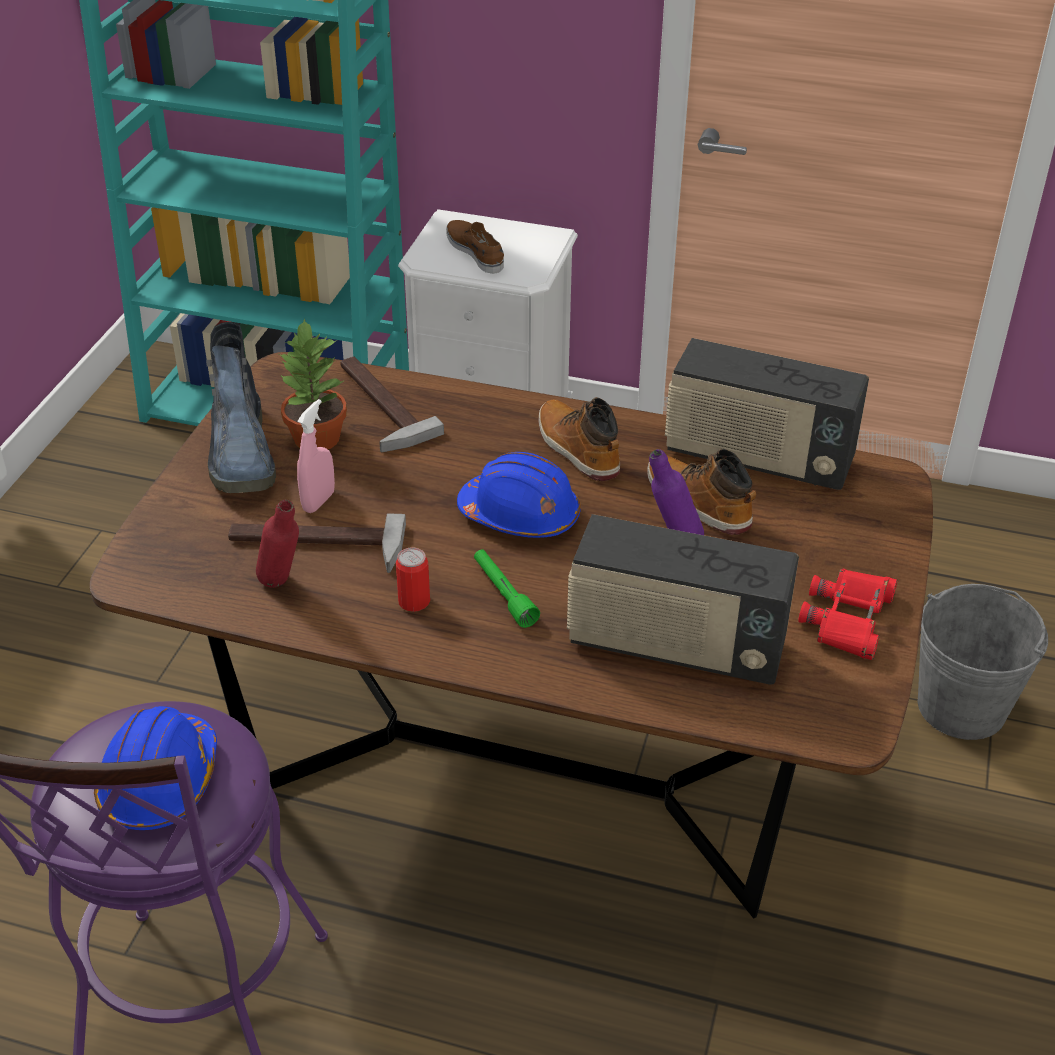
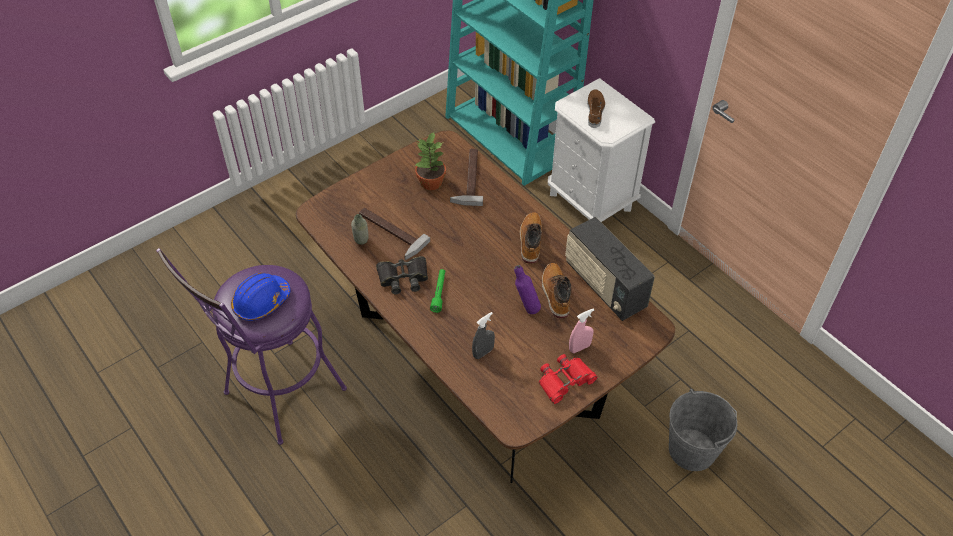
camera: 35 degrees right, 10 degrees up
boot [206,322,276,493] -> none
red bottle [256,500,299,588] -> grey bottle [351,214,369,245]
pink spray bottle [297,399,335,513] -> pink spray bottle moved to [569,308,594,353]
can [396,547,430,612] -> black binoculars [376,256,428,294]
blue hard hat [457,452,581,538] -> none
radio [567,514,799,685] -> grey spray bottle [472,312,495,359]

